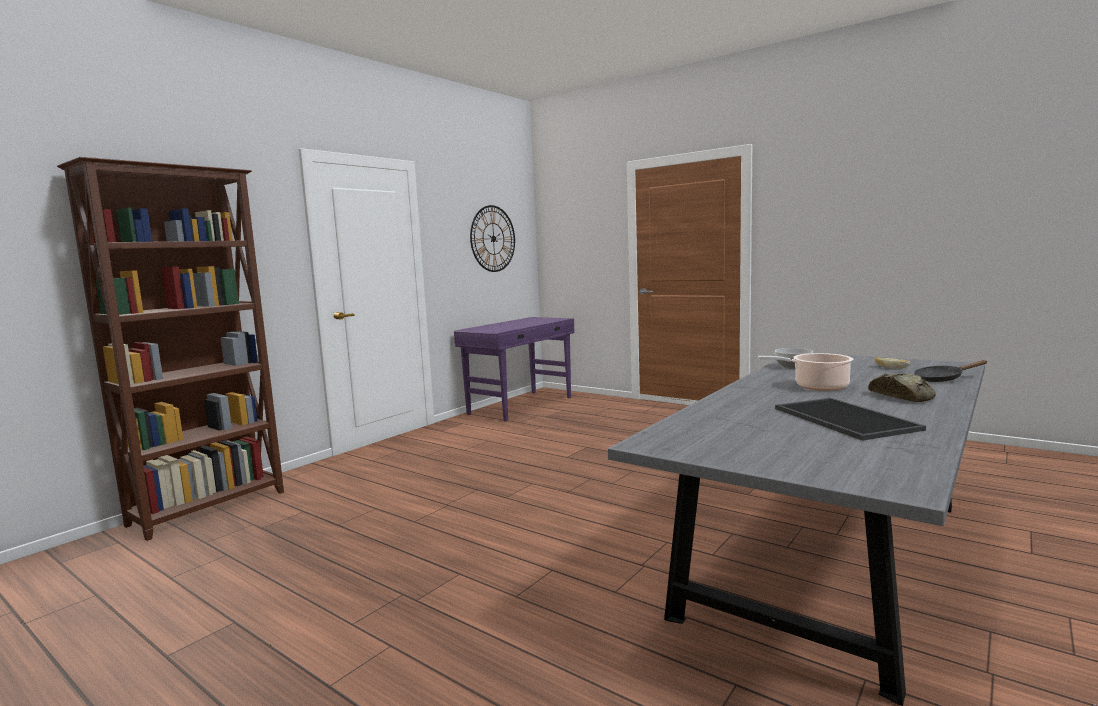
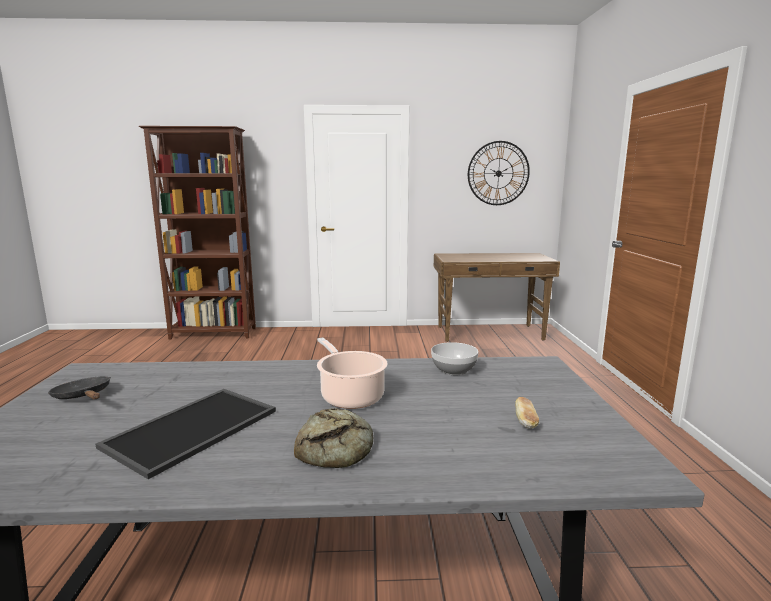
camera: 50 degrees right, 5 degrees up
purple console table [454,317,574,422] -> brown console table [434,253,560,342]
black frying pan [914,360,987,382] -> black frying pan moved to [48,376,110,399]

